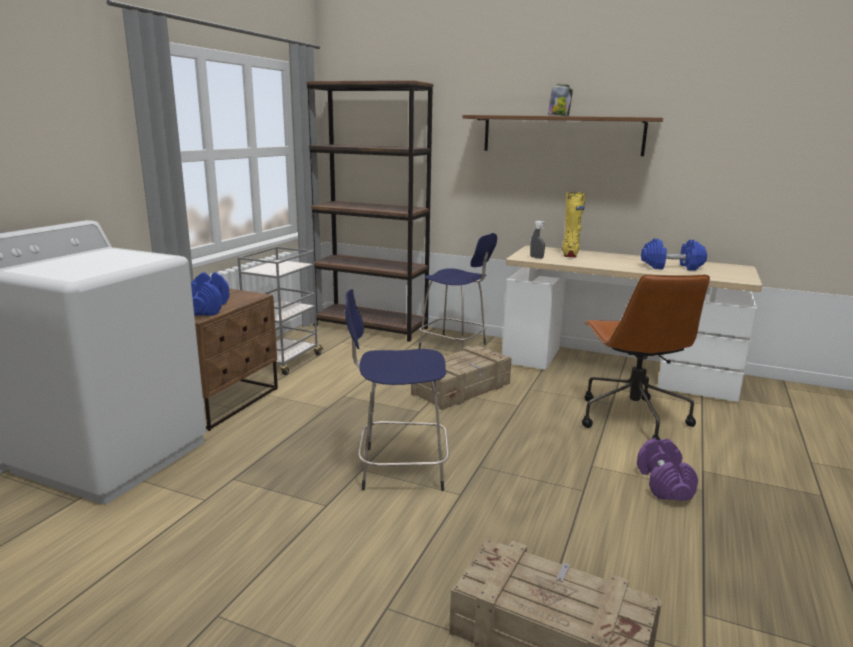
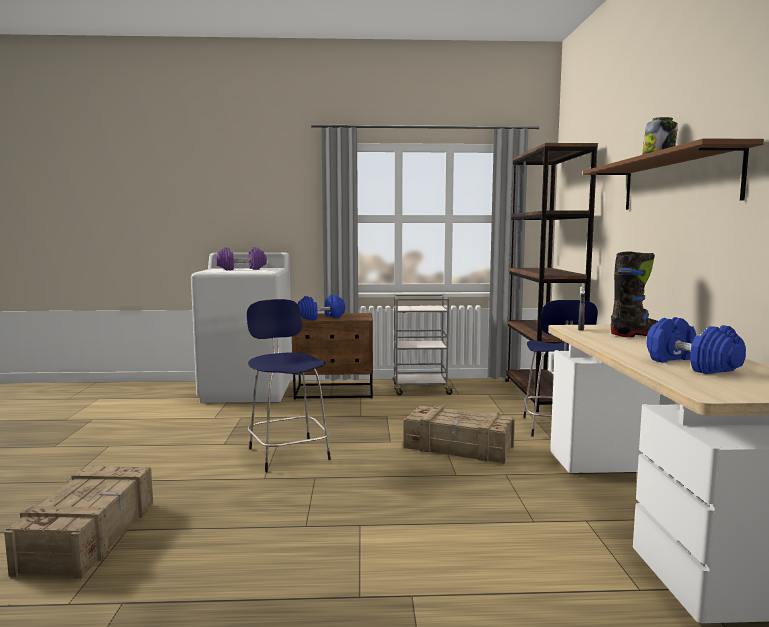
camera: 65 degrees right, 10 degrees down
yellow boot [562,192,585,257] -> black boot [611,251,658,337]
brown office chair [582,275,710,440] -> none
purple dumbbell [637,438,698,501] -> purple dumbbell moved to [216,247,267,271]

